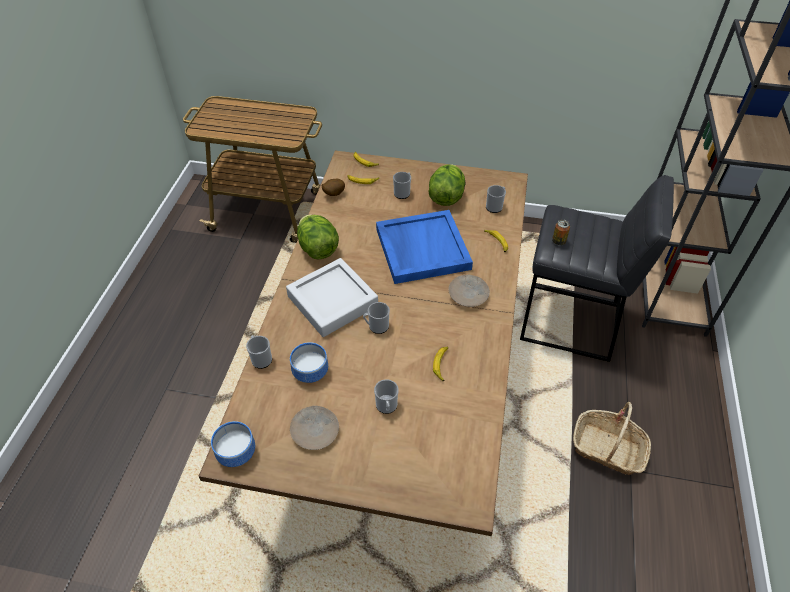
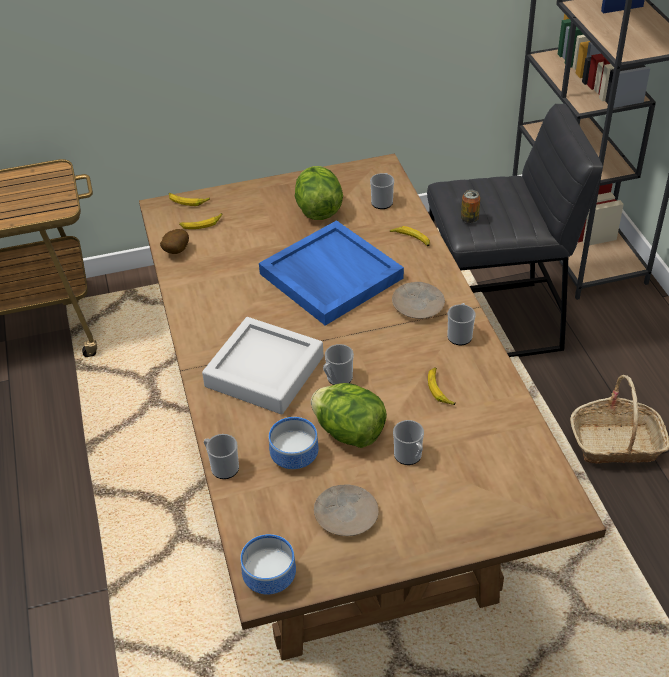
camera: 25 degrees left, 5 degrees down
lettuce [297,215,339,259] -> lettuce moved to [311,383,387,448]
mug [393,172,411,199] -> mug moved to [447,303,476,345]

